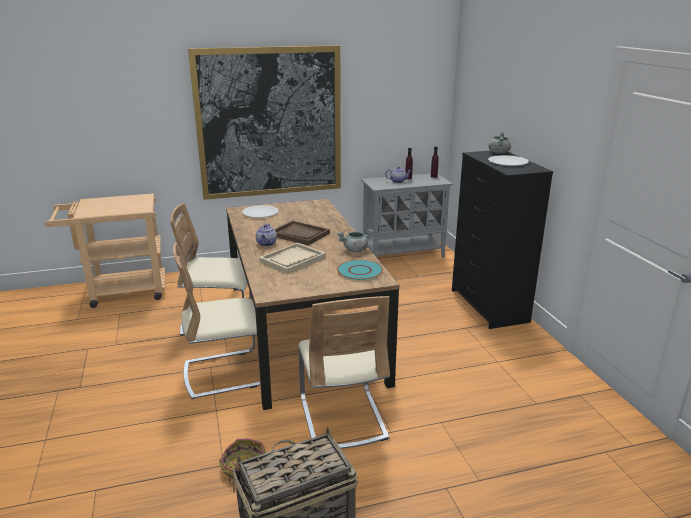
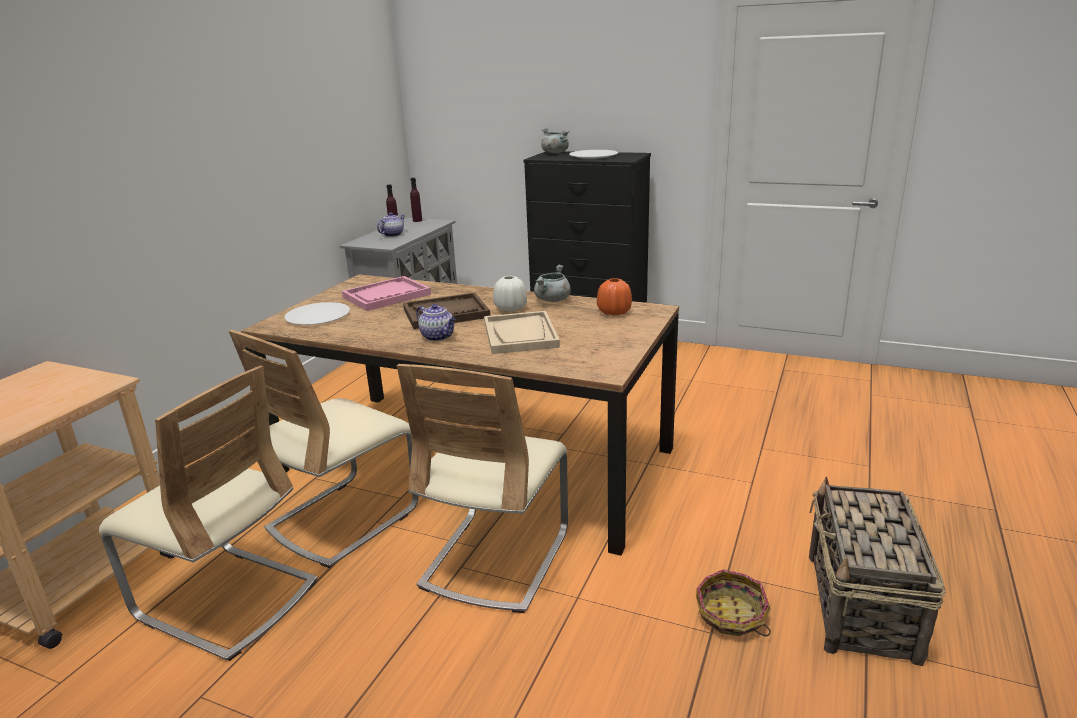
camera: 50 degrees left, 0 degrees up
picture [188,45,341,200] -> none
beige chair [298,296,390,449] -> beige chair moved to [99,366,317,661]
turquoise plate [337,260,383,280] -> orange vase [597,278,632,316]
none -> pink tray [342,276,431,311]
none -> white vase [493,276,527,312]

